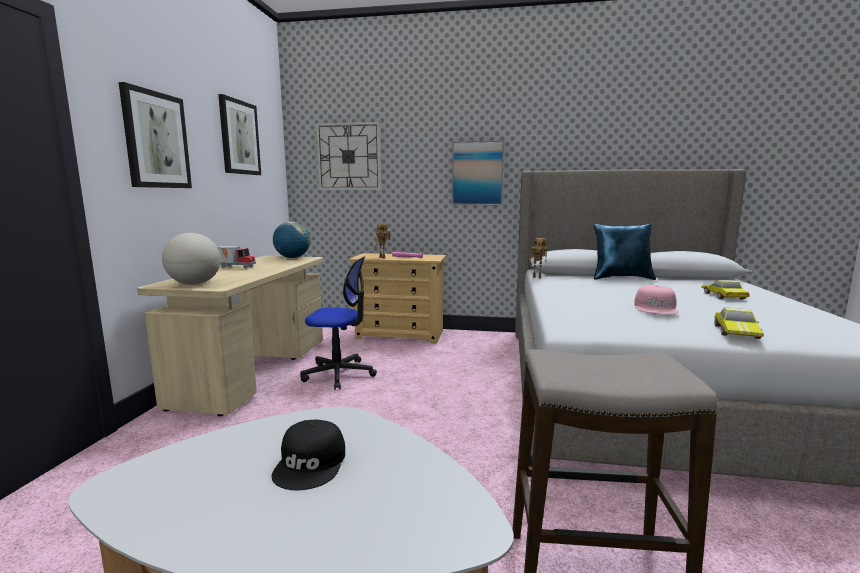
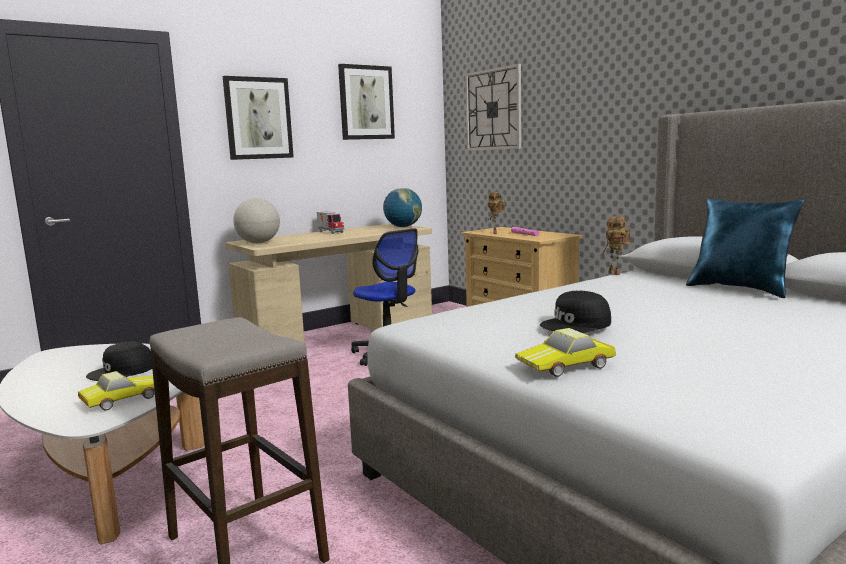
camera: 45 degrees right, 0 degrees up
picture [452,140,504,205] -> none
pink cap [634,285,679,314] -> black cap [540,291,611,333]
toy car [701,280,749,299] -> toy car moved to [78,371,155,411]

